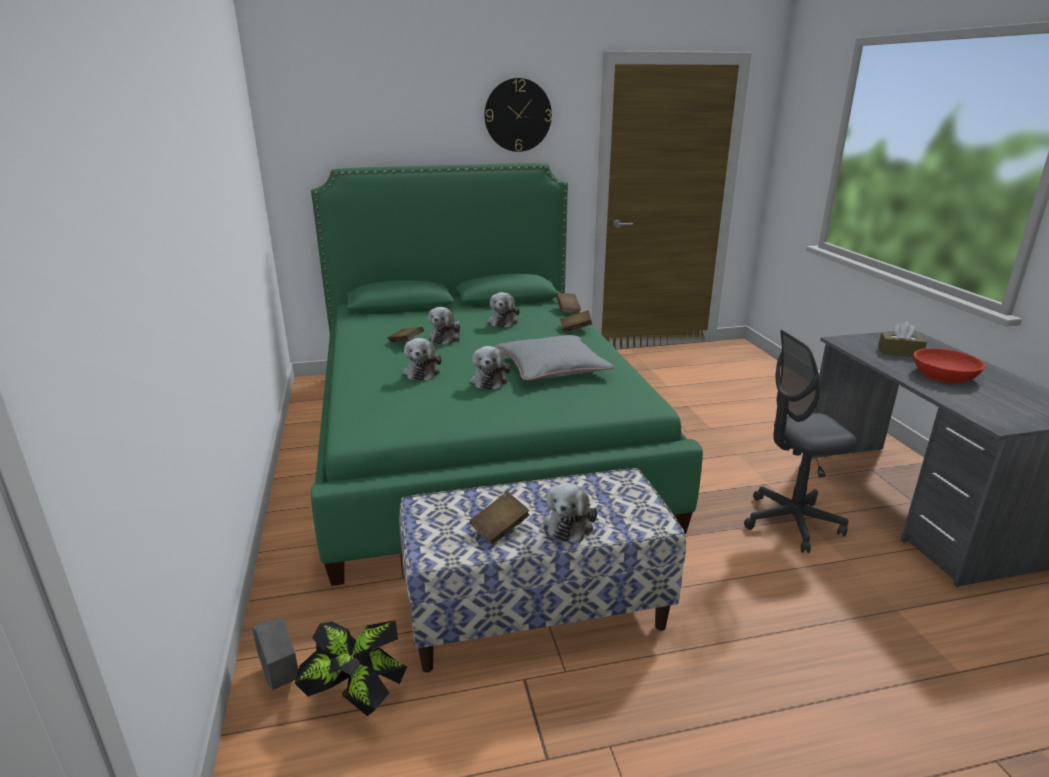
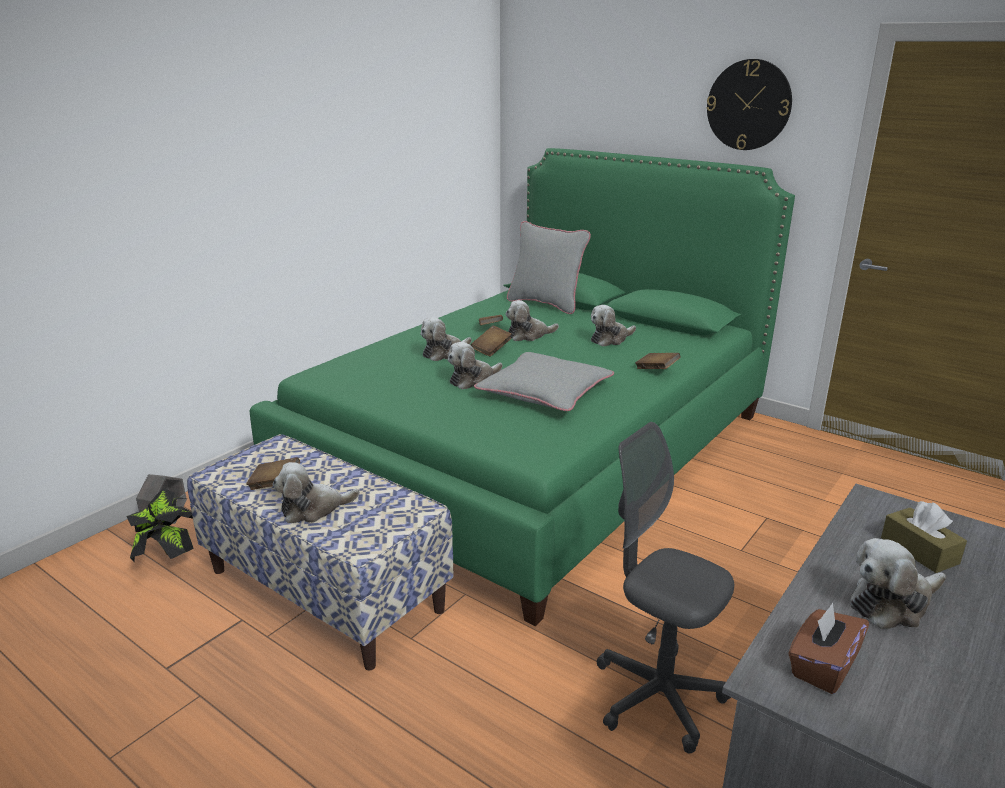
camera: 50 degrees right, 0 degrees up
brown book [556,293,581,314] -> brown book moved to [471,326,511,357]
red bowl [913,348,986,383] -> plush toy [850,538,946,629]
none -> grey pillow [507,221,591,314]
none -> brown tissue box [788,603,869,694]

